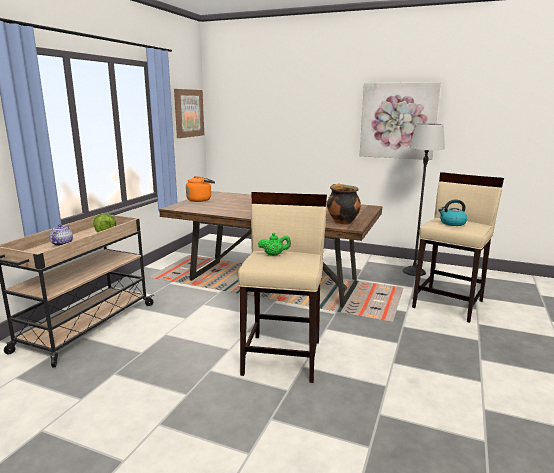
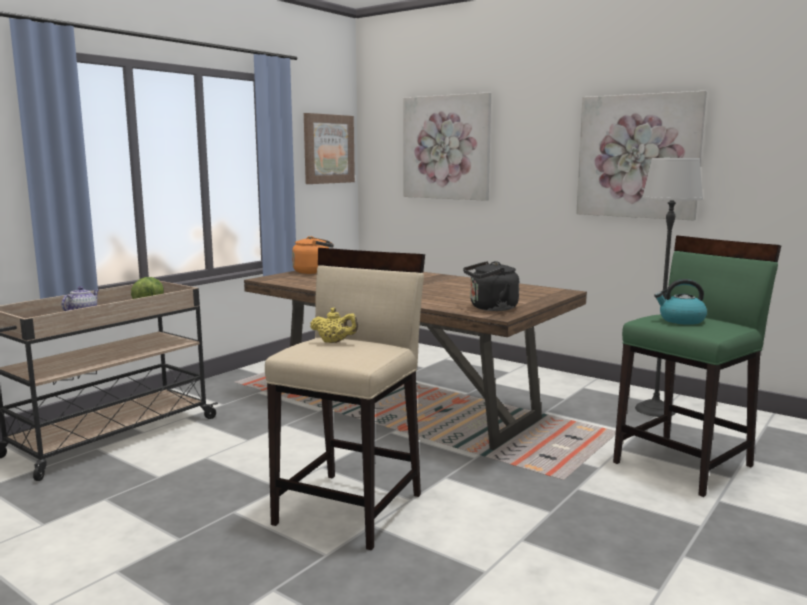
camera: 15 degrees right, 5 degrees down
green teapot [258,233,291,256] -> yellow teapot [310,308,358,343]
cooking pot [327,184,361,225] -> black kettle [463,261,519,311]
beige stool [412,172,504,323] -> green stool [613,235,781,497]
none -> picture [403,93,491,201]

